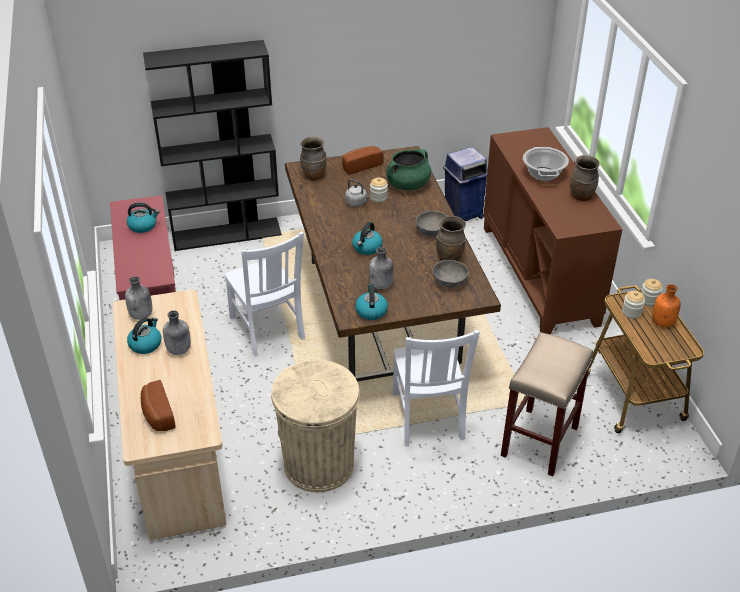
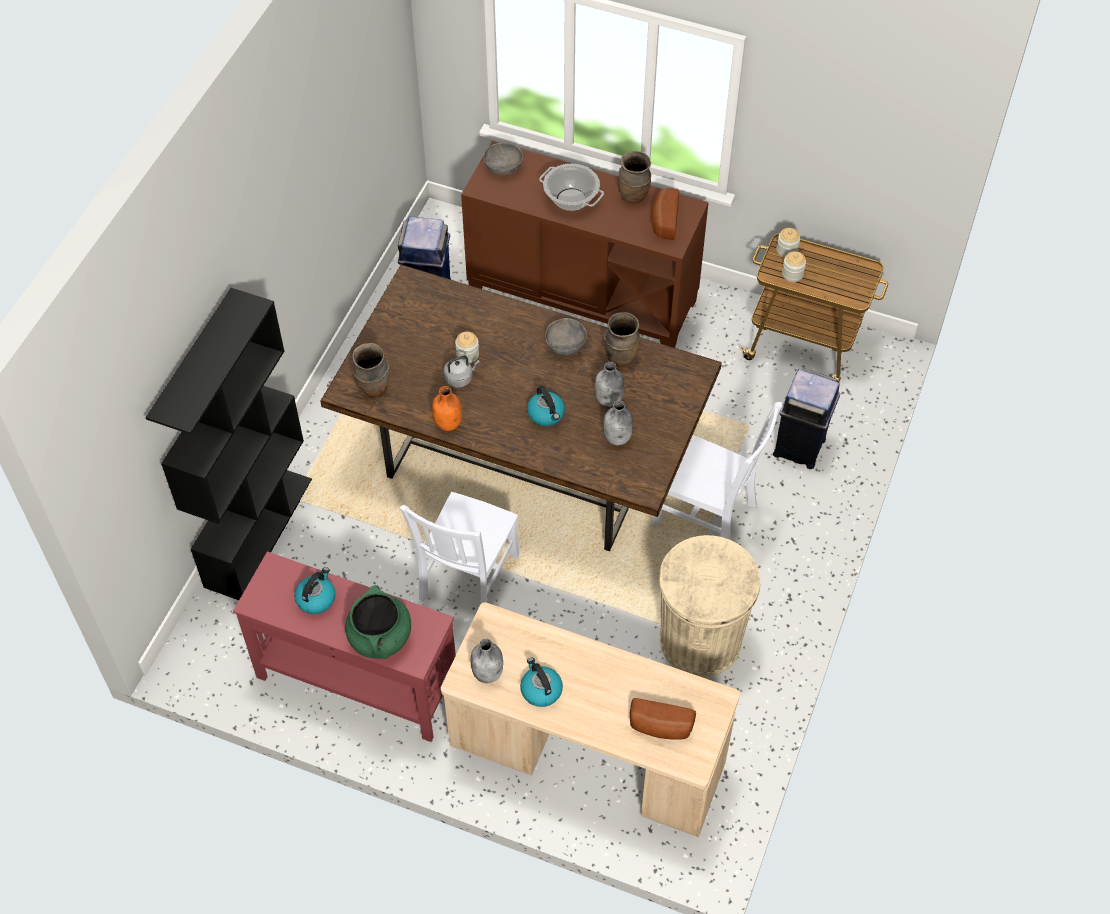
camera: 55 degrees left, 15 degrees up
grey bottle [163,310,191,355] -> grey bottle moved to [595,362,624,407]
white chair [224,232,305,357] -> white chair turned 105 degrees clockwise [400,492,519,603]
bread [342,146,384,174] -> bread moved to [651,188,679,240]
kettle [355,284,388,320] -> none
green cooking pot [386,149,431,190] -> green cooking pot moved to [345,585,411,659]
grey bowl [433,260,469,288] -> grey bowl moved to [483,143,523,175]
beige stool [501,332,593,476] -> blue trash can [773,368,840,469]
orange bottle [652,284,681,327] -> orange bottle moved to [432,386,462,431]

